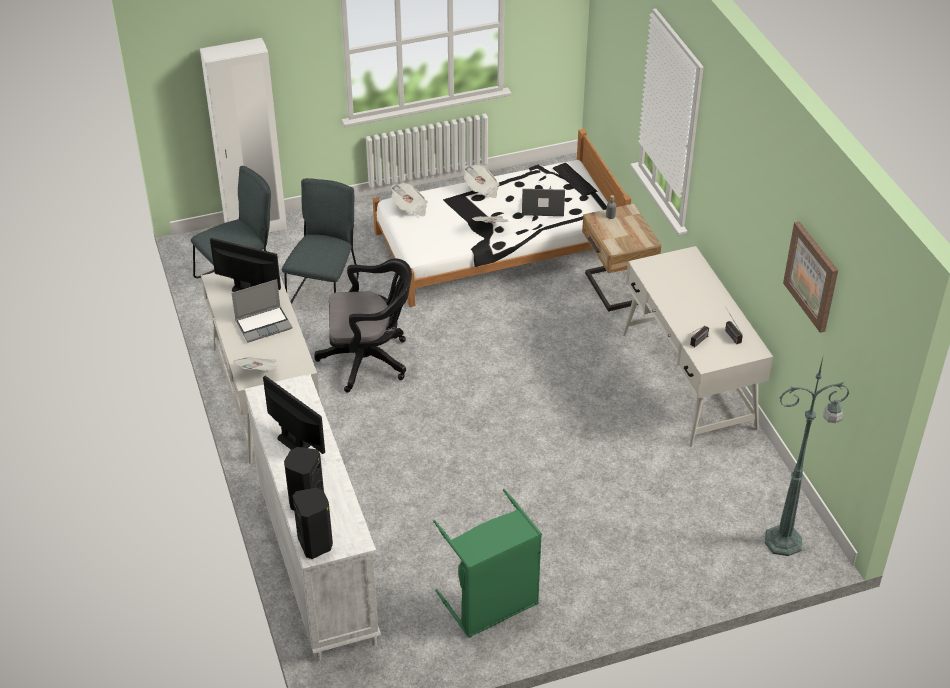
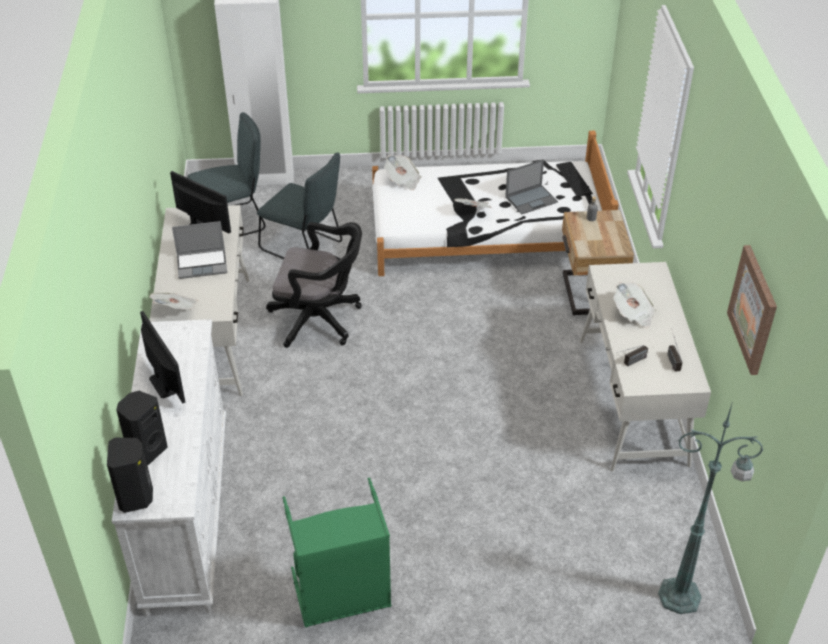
camera: 15 degrees right, 0 degrees up
grey chair [282,178,359,304] -> grey chair turned 90 degrees clockwise [257,153,342,259]
newspaper [464,165,500,198] -> newspaper moved to [614,282,656,328]
laptop [522,189,565,216] -> laptop turned 135 degrees clockwise [505,159,558,214]

